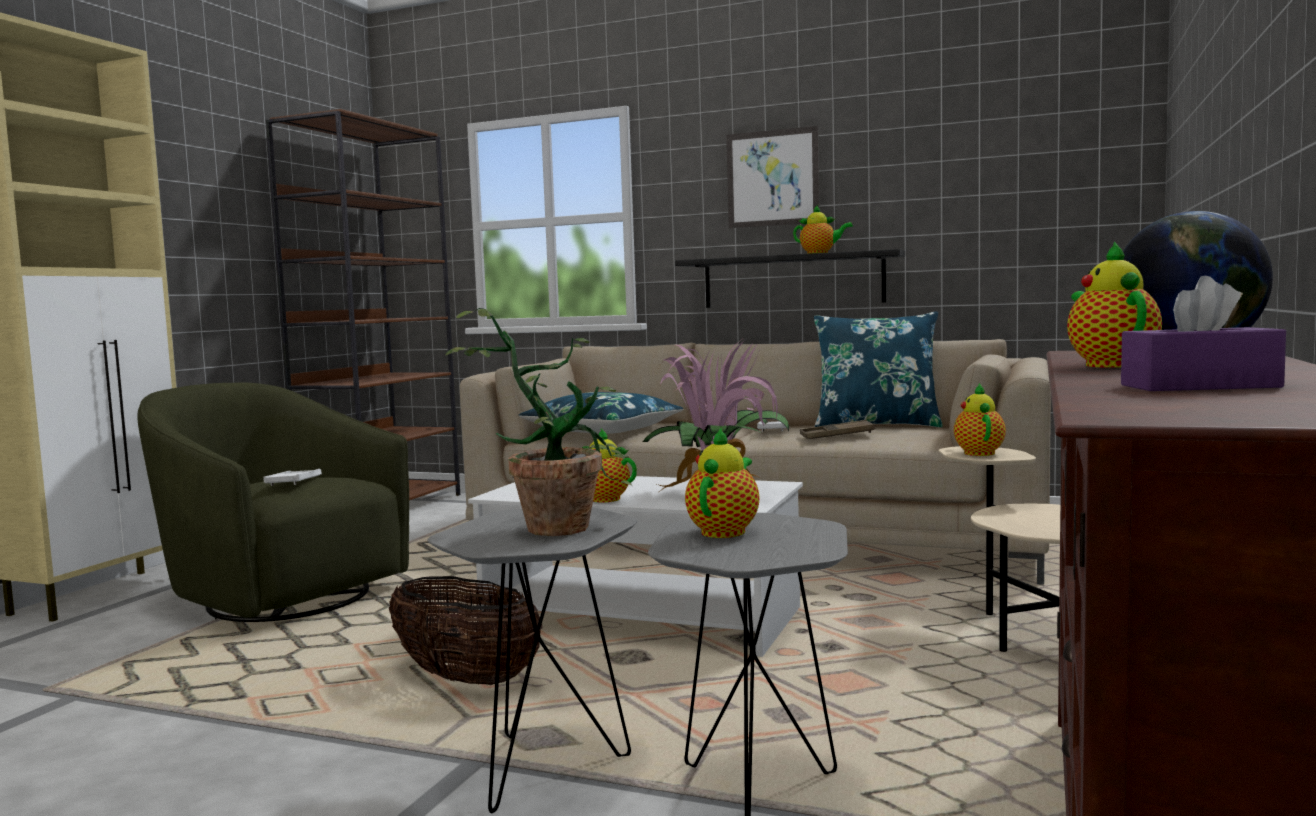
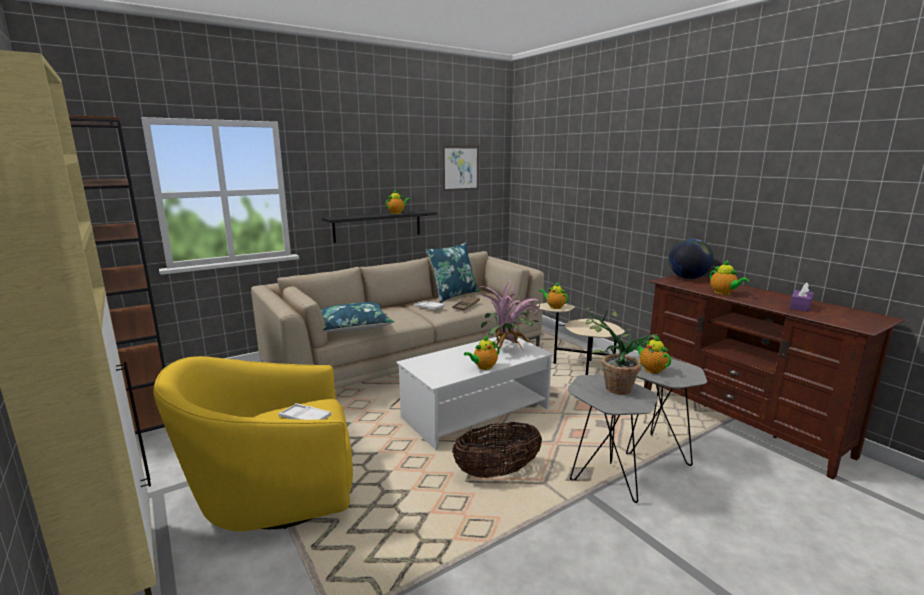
camera: 55 degrees left, 10 degrees up
green armchair [137,383,409,622] -> yellow armchair [153,356,353,531]
picture [726,126,820,228] -> picture moved to [442,145,479,192]
teapot [1067,241,1162,368] -> teapot turned 150 degrees counterclockwise [710,260,749,295]

